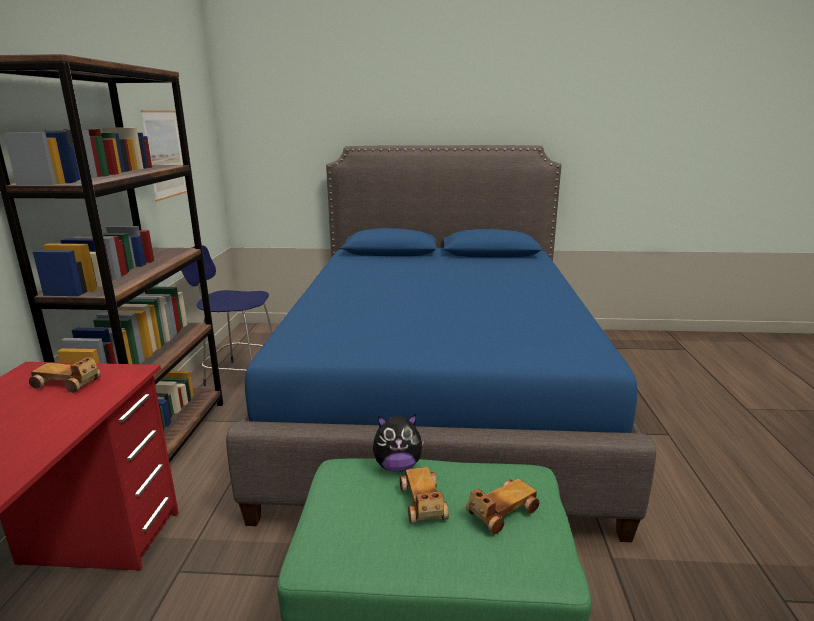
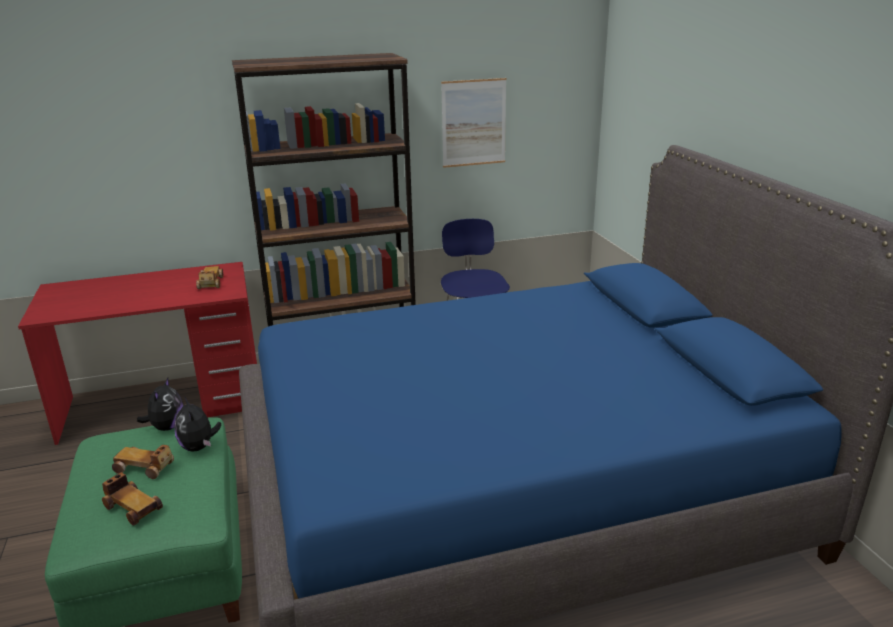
camera: 70 degrees right, 5 degrees up
toy car [400,467,449,524] -> toy car turned 135 degrees counterclockwise [112,445,174,480]
none -> plush toy [137,378,184,431]

